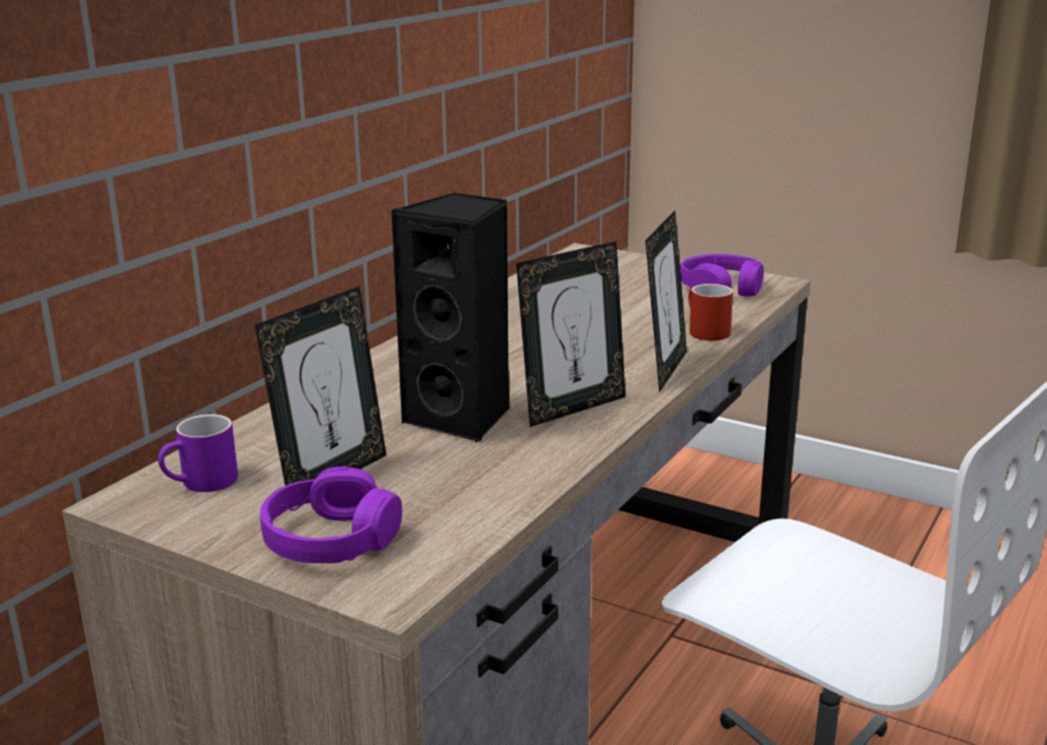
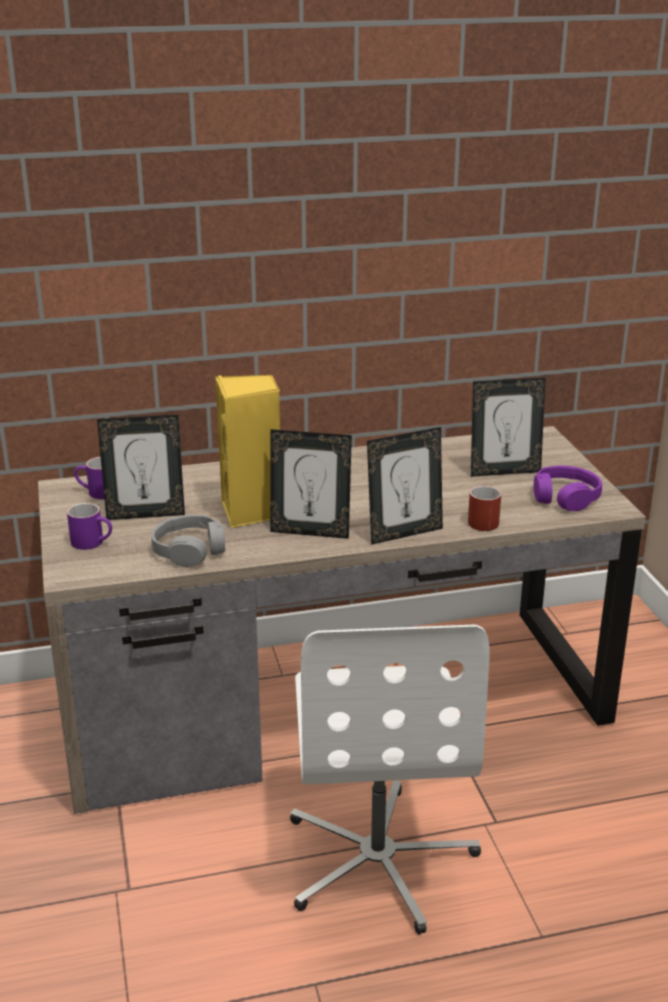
camera: 45 degrees right, 5 degrees up
purple headphones [260,467,402,564] -> purple mug [67,503,112,550]
black speaker [391,192,510,443] -> yellow speaker [215,375,280,528]
none -> grey headphones [152,515,225,567]
none -> picture frame [471,378,546,477]

